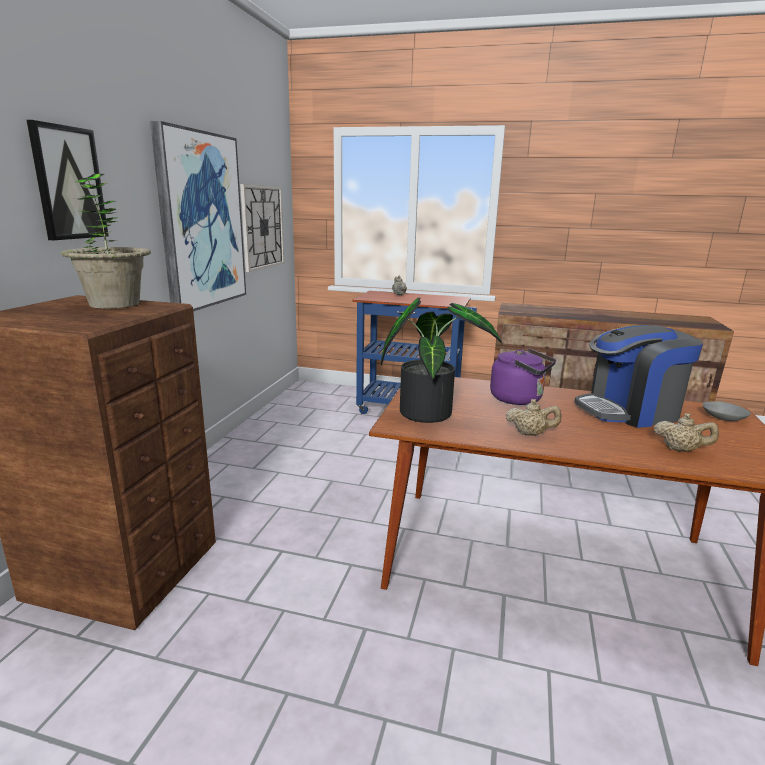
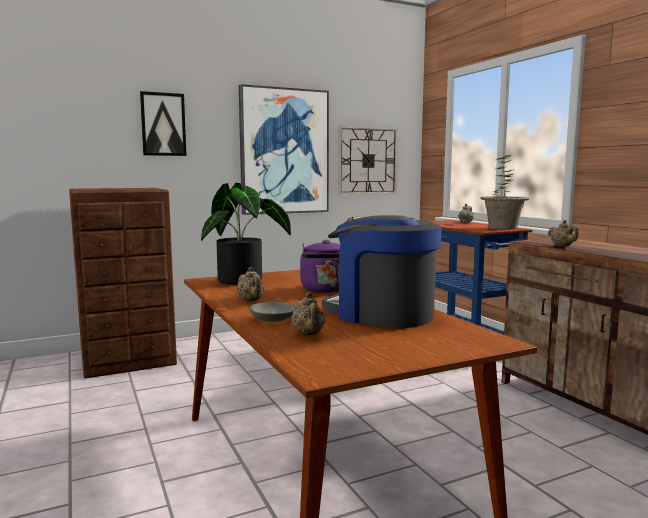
camera: 50 degrees right, 10 degrees down
potted plant [61,174,151,309] -> potted plant moved to [480,155,529,230]
grey bowl [703,401,751,421] -> grey bowl moved to [249,302,295,322]
none -> beige teapot [548,220,579,247]

